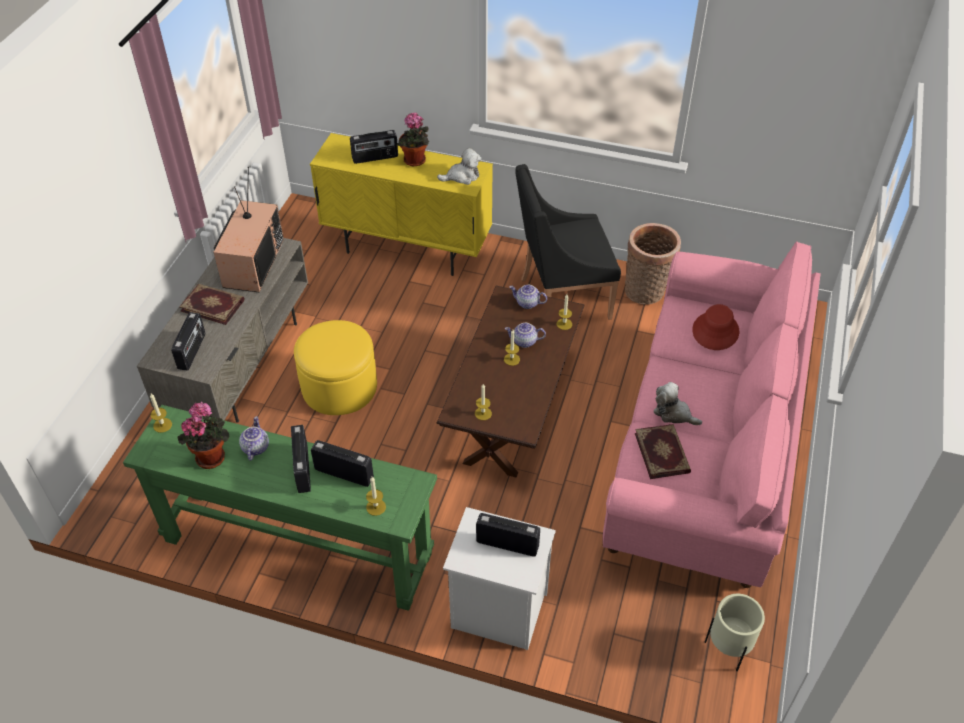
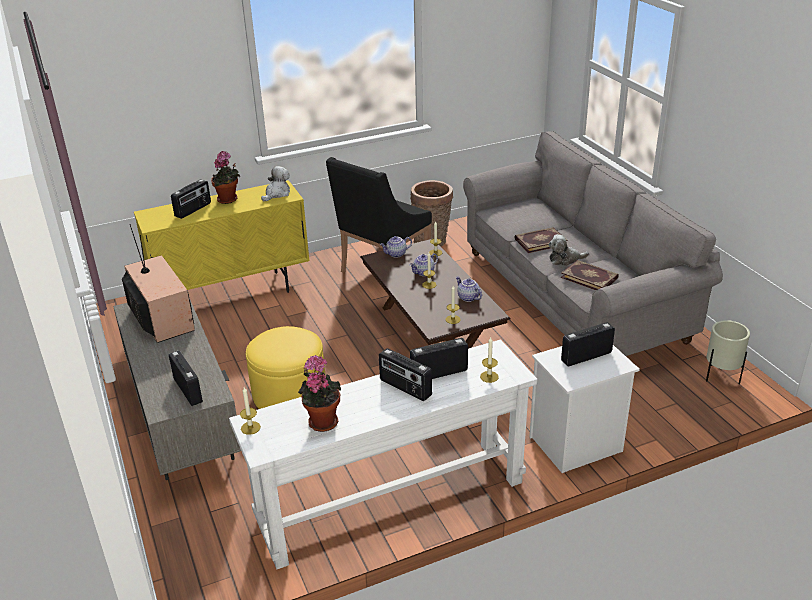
camera: 40 degrees left, 15 degrees down
green console table [123,405,437,611] -> white console table [229,339,538,569]
book [179,284,244,325] -> book moved to [515,227,567,253]
teapot [239,416,269,461] -> teapot moved to [456,277,482,302]
pink sofa [603,241,821,588] -> grey sofa [463,131,723,356]
red hat [692,304,739,350] -> none

